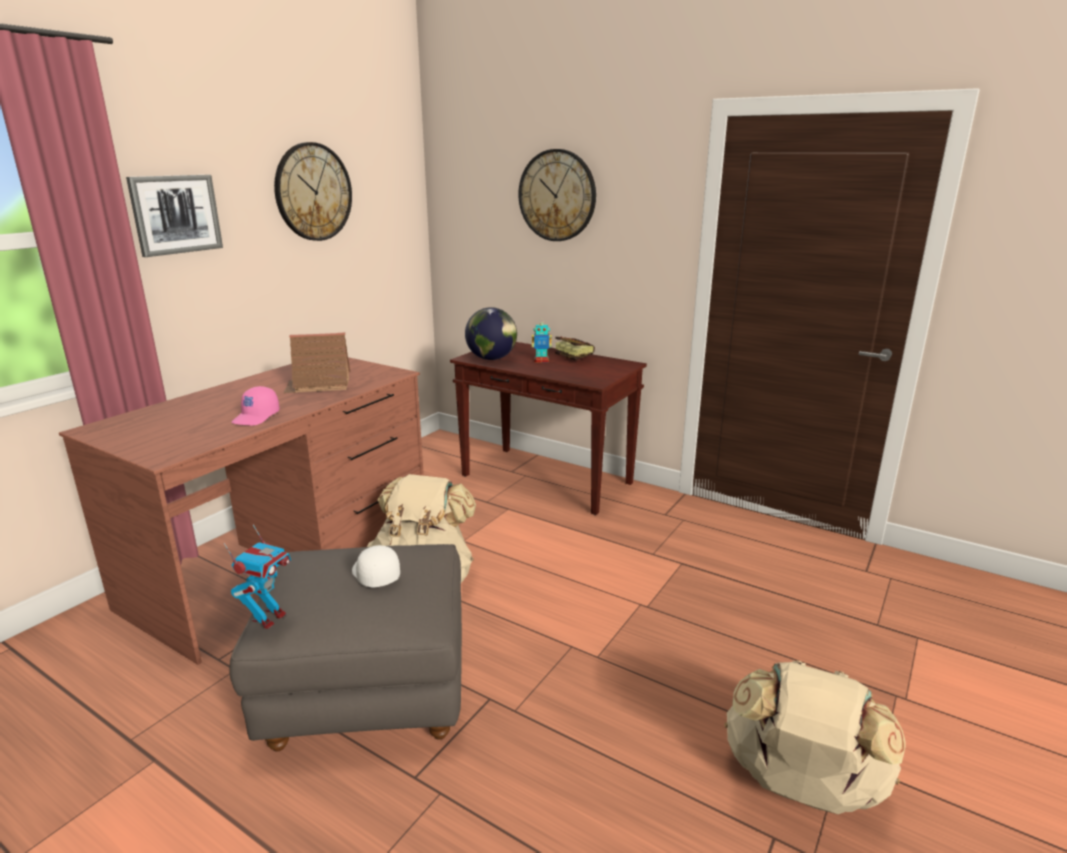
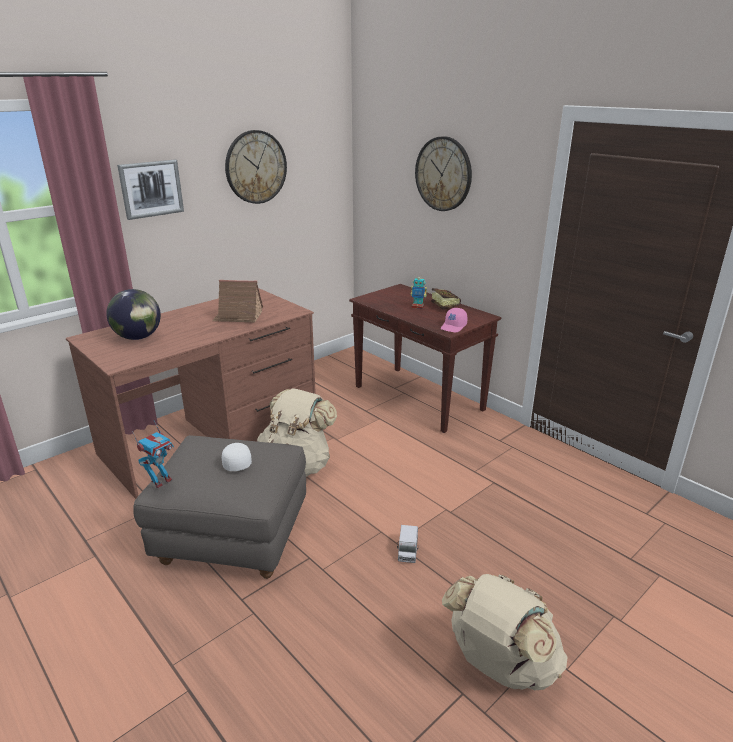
camera: 15 degrees right, 5 degrees up
pink cap [231,386,280,426] -> pink cap moved to [441,308,468,332]
globe [465,307,517,360] -> globe moved to [106,289,161,340]
none -> toy truck [397,525,418,563]

